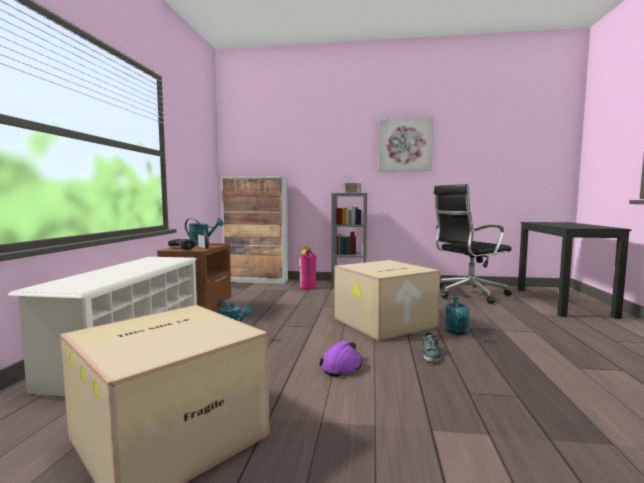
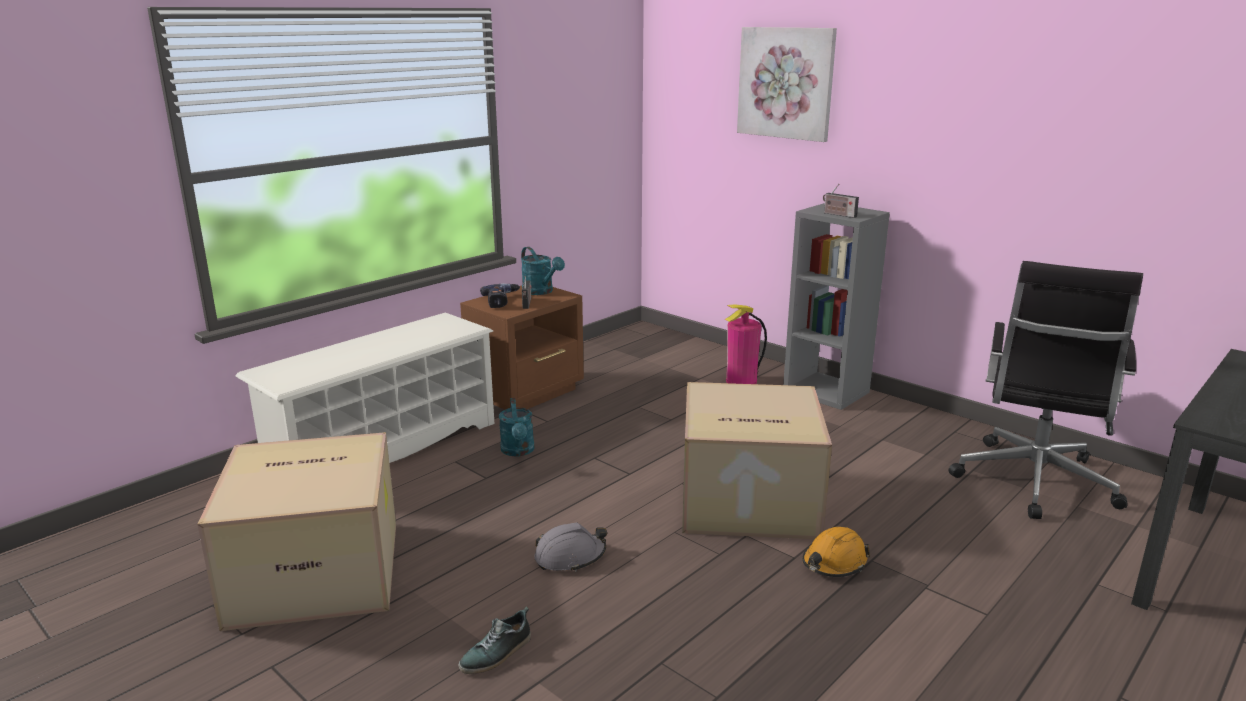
camera: 35 degrees right, 15 degrees up
cabinet [221,176,288,284] -> none
purple hard hat [319,341,363,377] -> grey hard hat [534,522,607,572]
picture [379,117,433,172] -> picture moved to [737,27,837,142]
shoe [422,330,441,362] -> shoe moved to [458,607,531,674]
black office chair [434,184,512,304] -> black office chair turned 75 degrees counterclockwise [948,261,1143,519]
turquoise watering can [445,297,470,335] -> orange hard hat [802,527,870,577]

